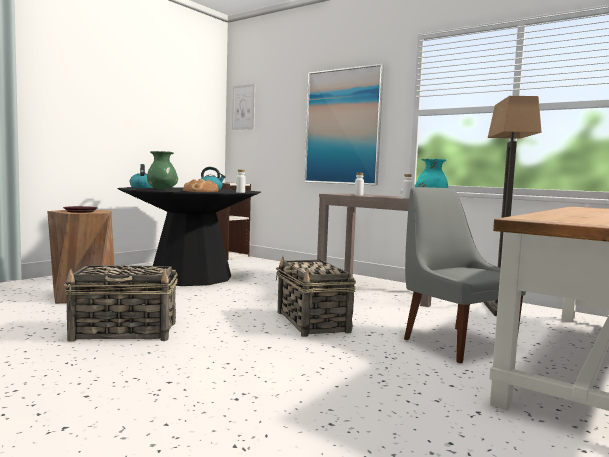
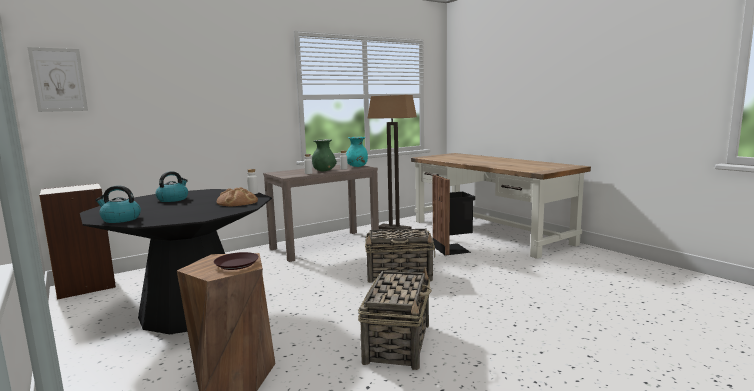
camera: 70 degrees left, 5 degrees up
green vase [147,151,178,190] -> green vase moved to [312,139,337,172]
picture [304,64,384,185] -> none
grey chair [404,187,526,363] -> black trash can [433,175,475,256]

